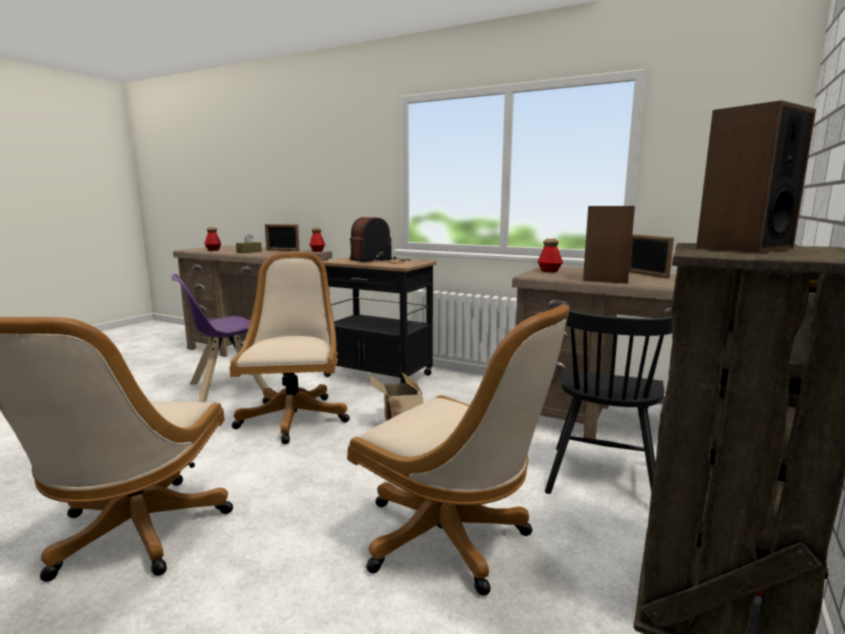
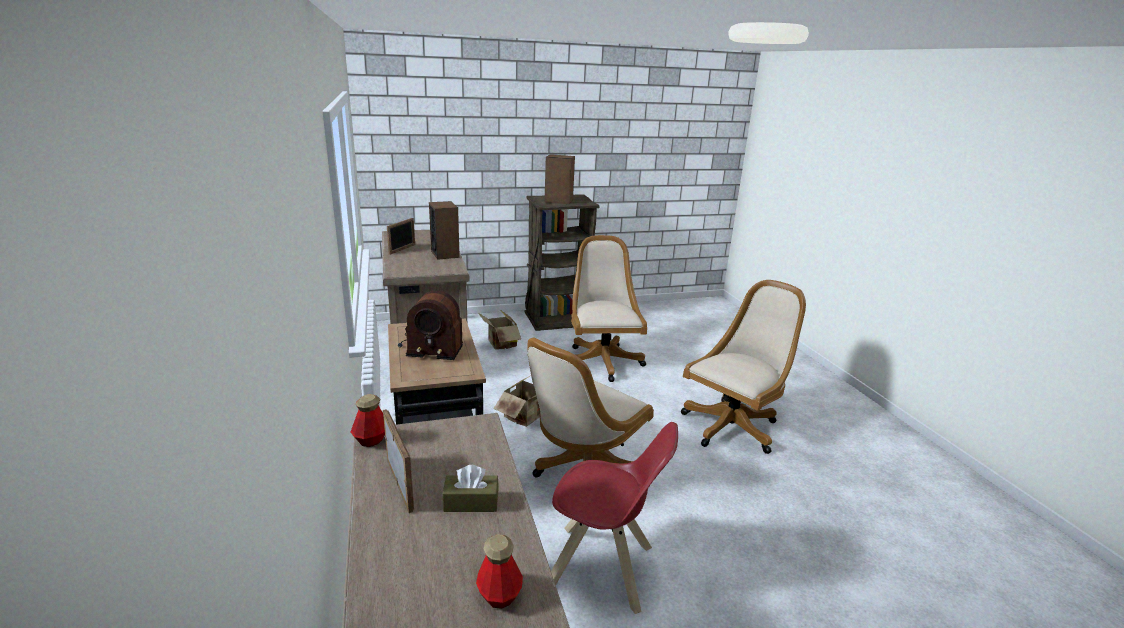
camera: 135 degrees left, 10 degrees up
purple chair [172,274,269,402] -> red chair [551,422,678,614]
bottle [537,239,563,272] -> none
black chair [545,310,672,494] -> cardboard box [478,311,521,350]

